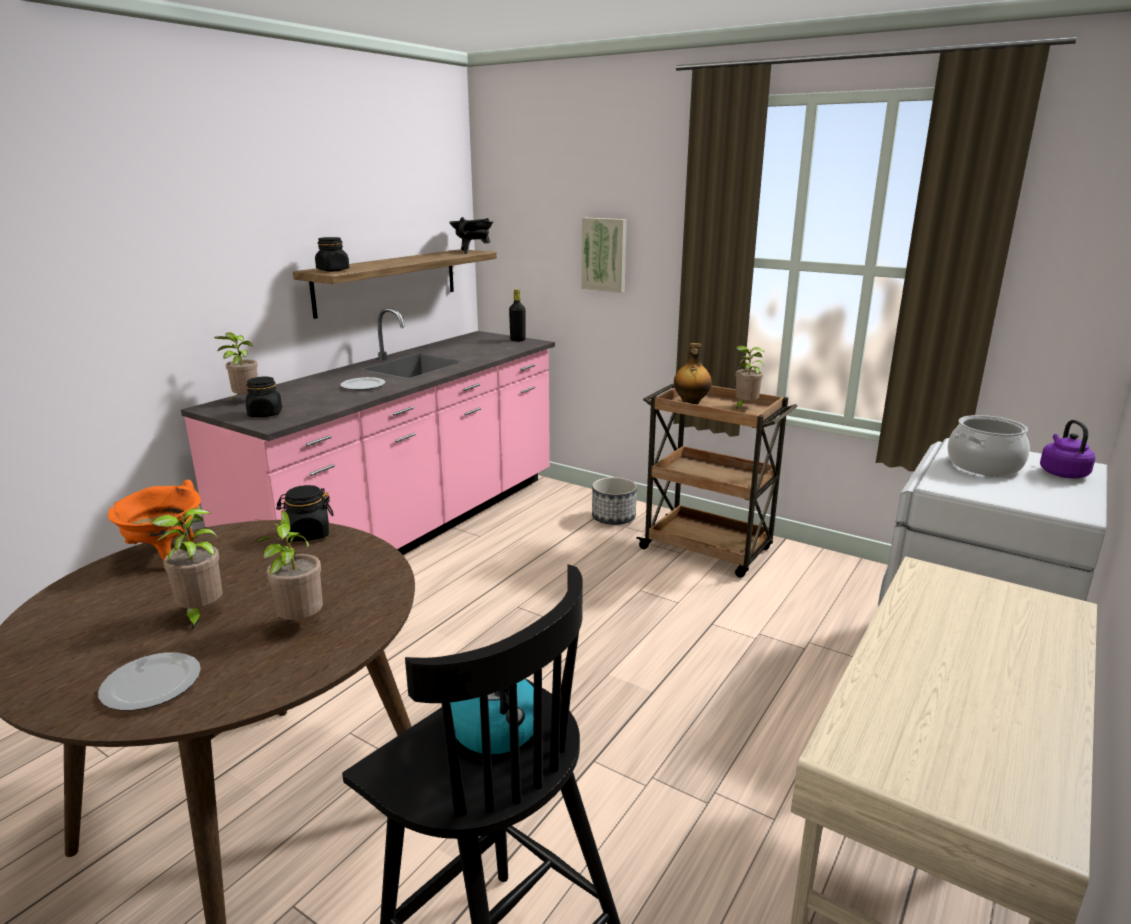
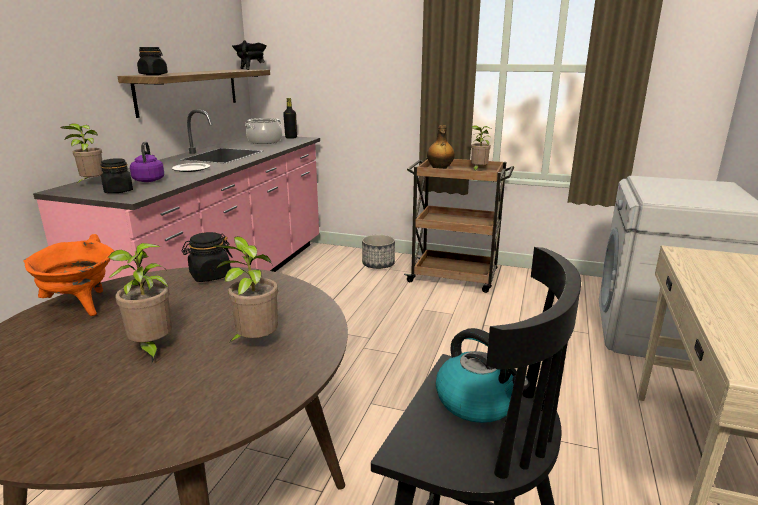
camera: 15 degrees left, 0 degrees up
plate [98,652,201,711] -> none
picture [581,218,627,293] -> none
cooking pot [948,415,1030,476] -> cooking pot moved to [245,118,282,144]
purple kettle [1040,420,1095,479] -> purple kettle moved to [130,142,164,182]

